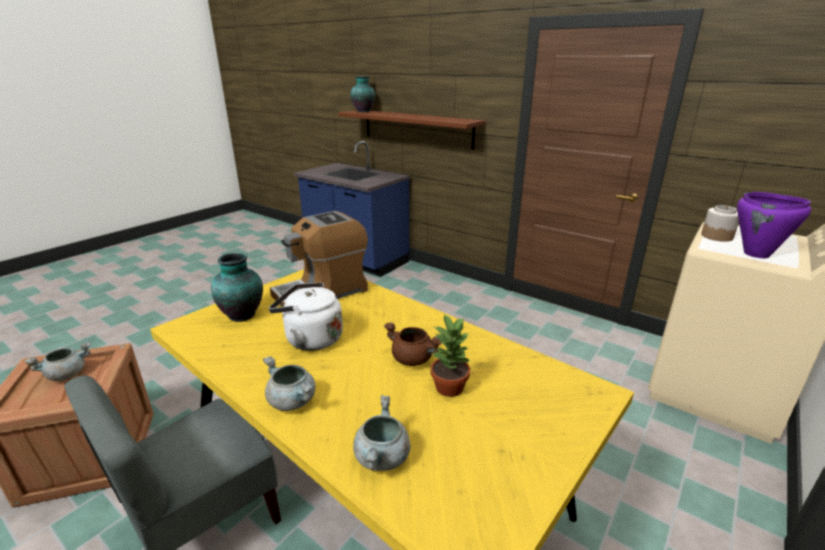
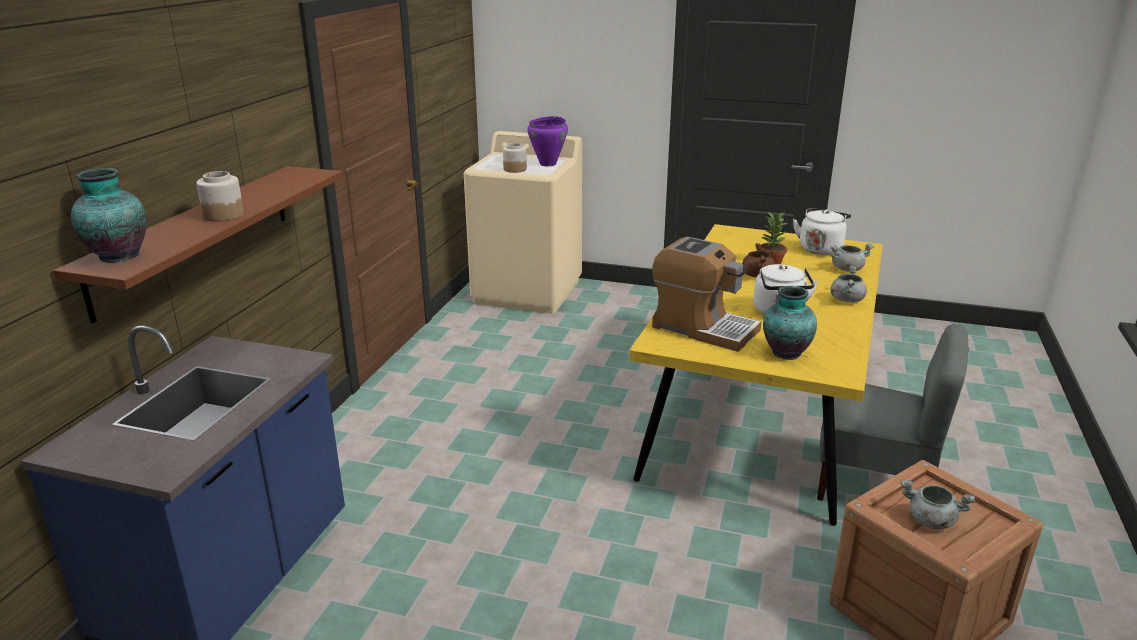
camera: 110 degrees left, 0 degrees up
none -> jar [196,171,244,222]
none -> white kettle [793,208,851,255]

